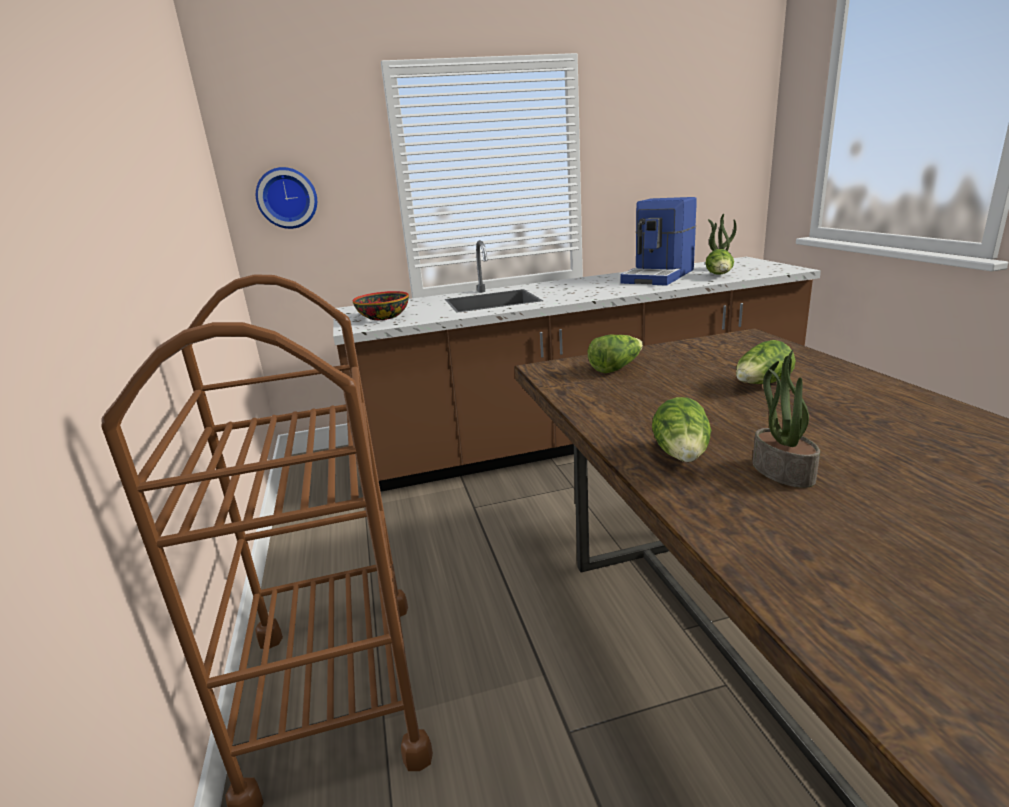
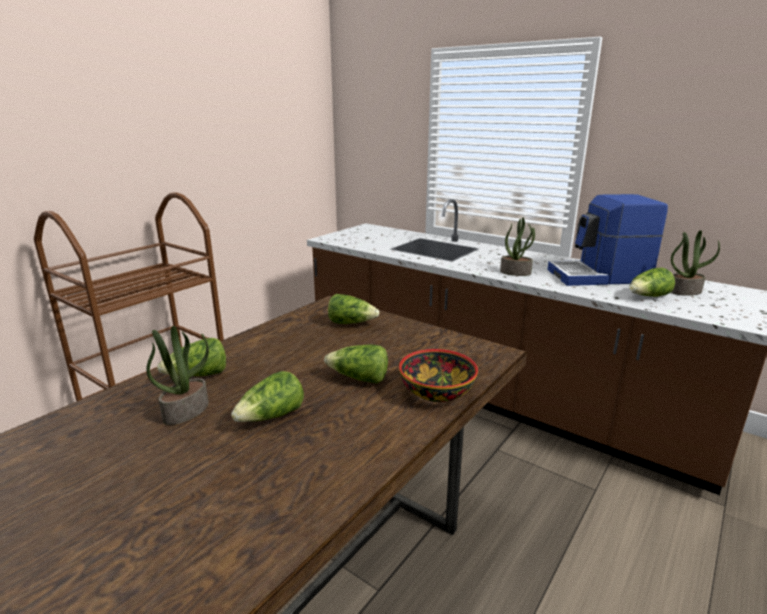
camera: 50 degrees right, 0 degrees up
wall clock [256,167,317,229] -> none
bowl [353,291,409,320] -> bowl moved to [399,349,478,402]
none -> lettuce [231,371,304,422]
none -> potted plant [500,217,535,276]

